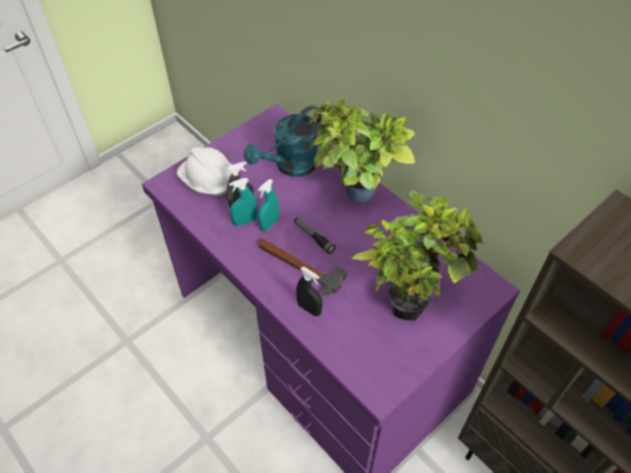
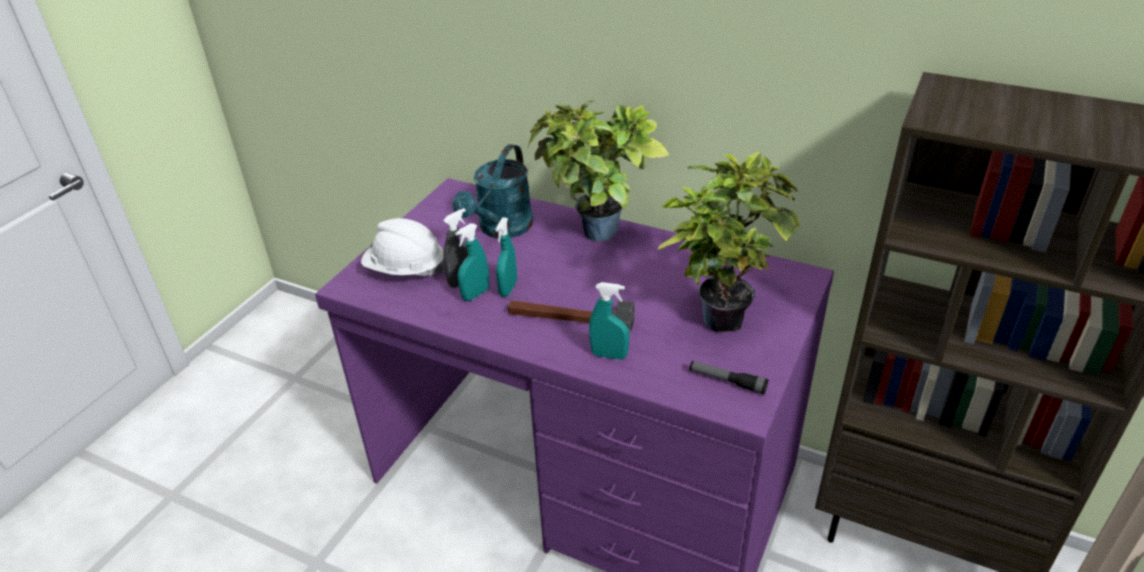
camera: 20 degrees left, 15 degrees down
flashlight [294,217,336,254] -> flashlight moved to [689,361,768,394]
black spray bottle [296,267,323,316] -> turquoise spray bottle [589,282,629,360]

